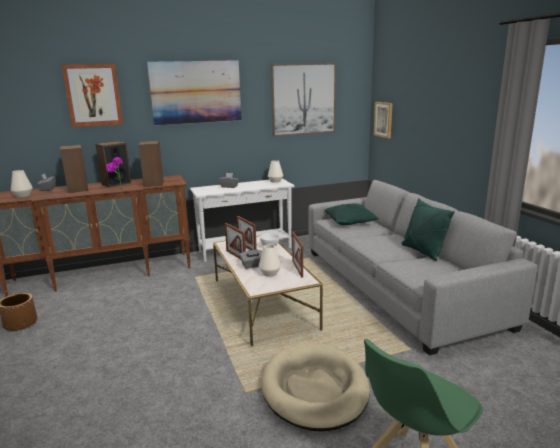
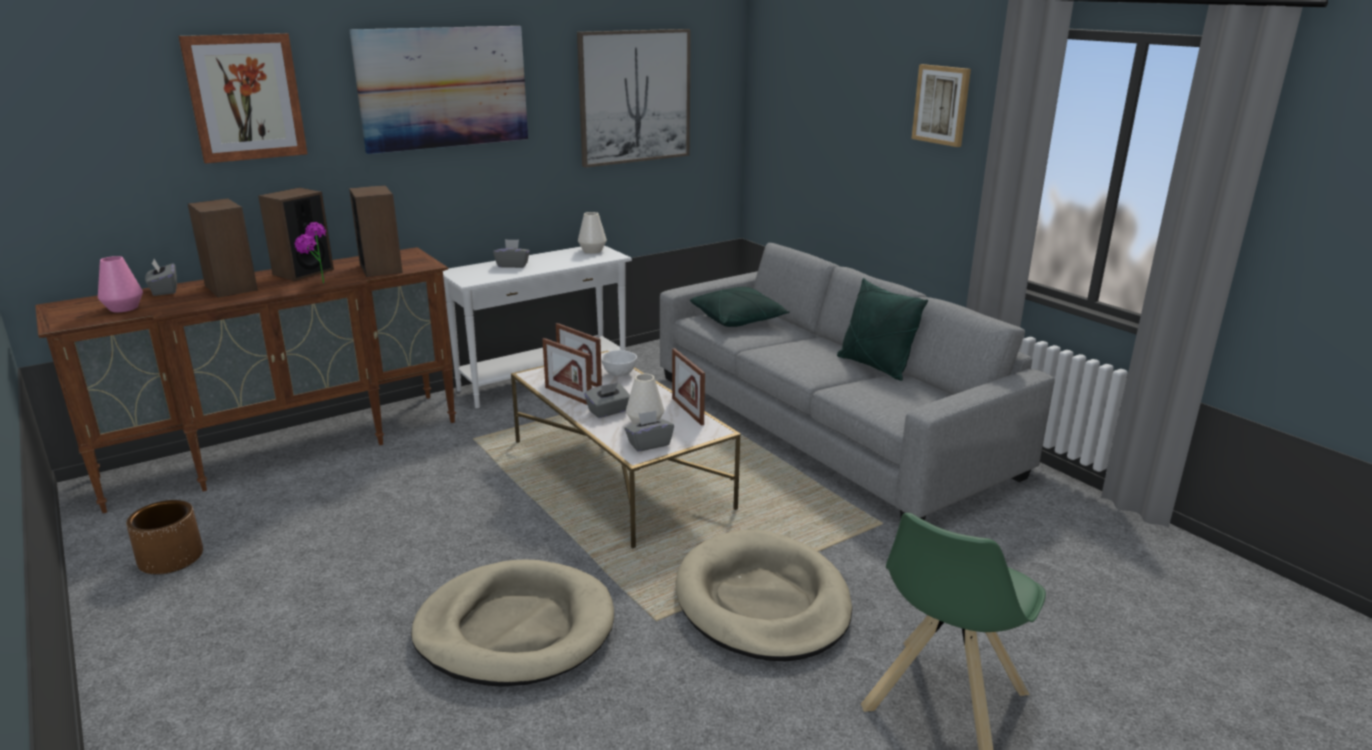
camera: 15 degrees left, 5 degrees up
white vase [11,170,33,198] -> pink vase [98,256,143,312]
picture [374,102,393,138] -> picture moved to [912,64,971,147]
none -> beige dog bed [411,559,614,687]
none -> grey tissue box [625,411,674,452]

